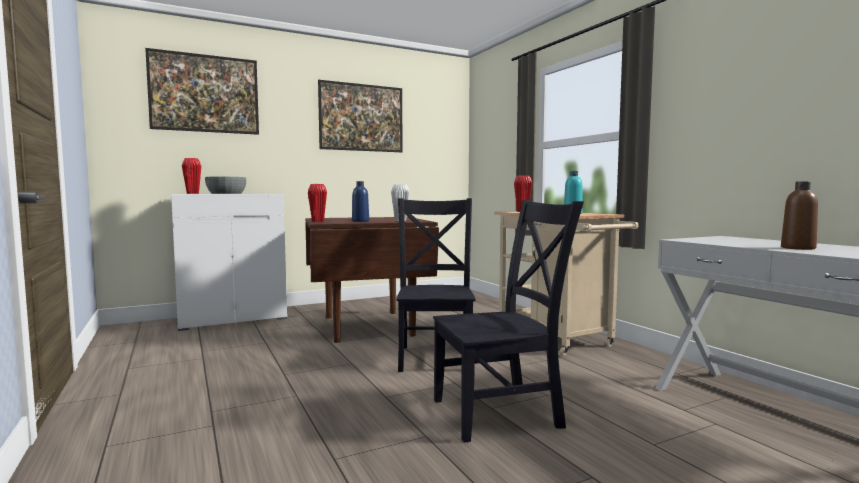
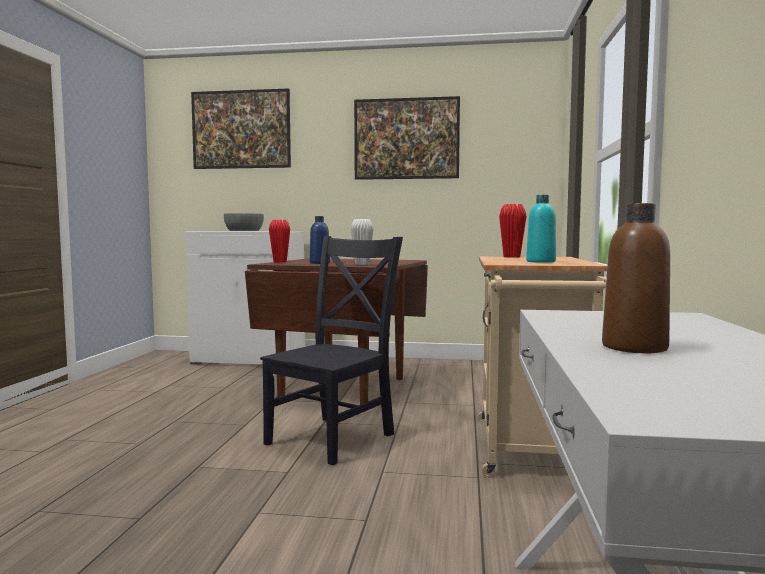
camera: 35 degrees right, 0 degrees up
red vase [182,158,201,194] -> none
black chair [433,200,584,443] -> none

